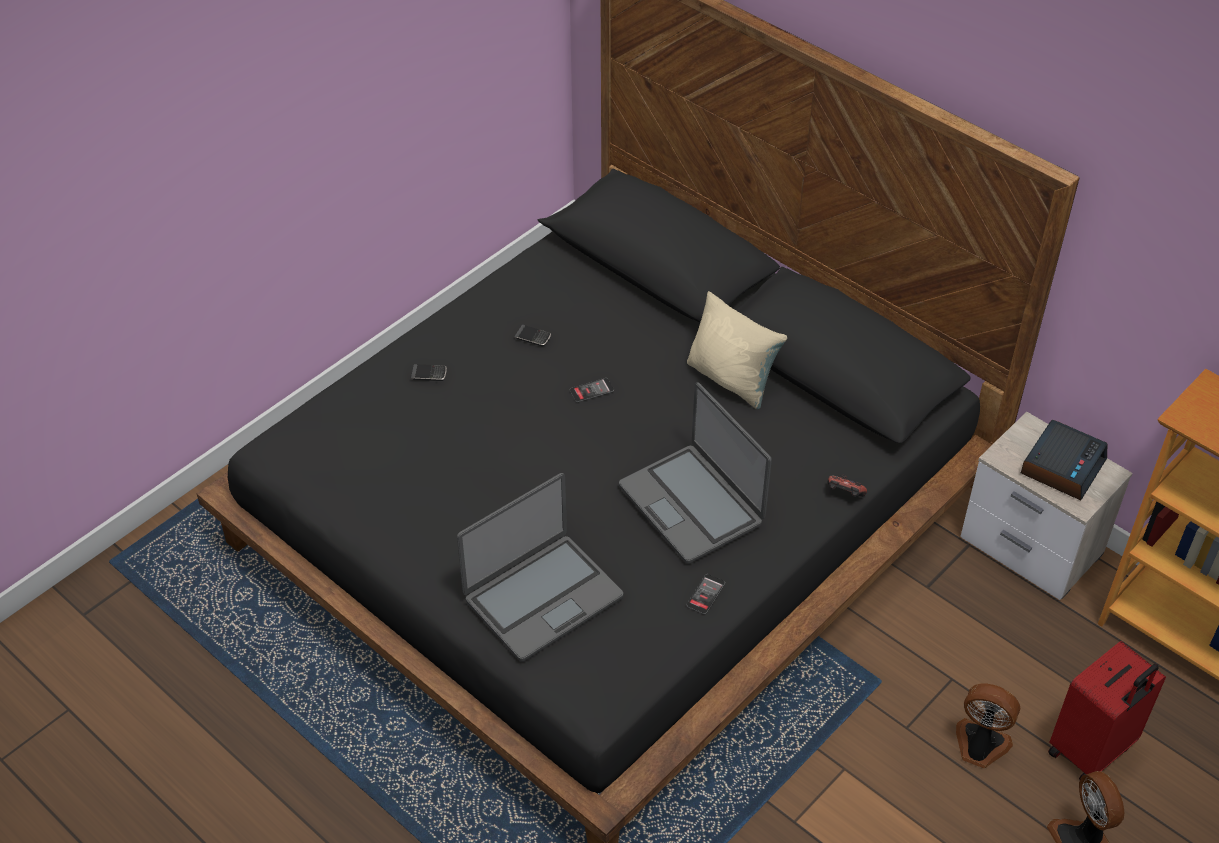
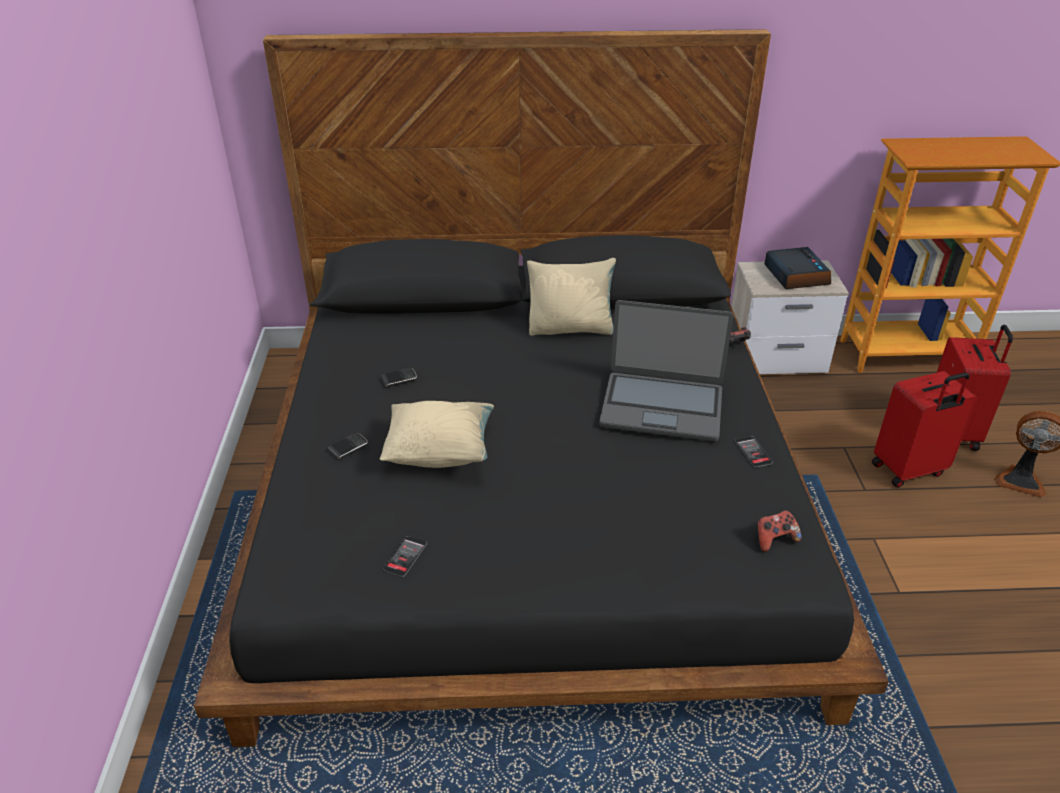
camera: 45 degrees left, 10 degrees down
laptop [457,473,623,662] -> none
phone [570,378,614,402] -> phone moved to [383,536,427,577]
fan [956,684,1021,768] -> red suitcase [872,371,977,488]
none -> beige pillow [380,401,494,468]
none -> game controller [757,510,802,552]

